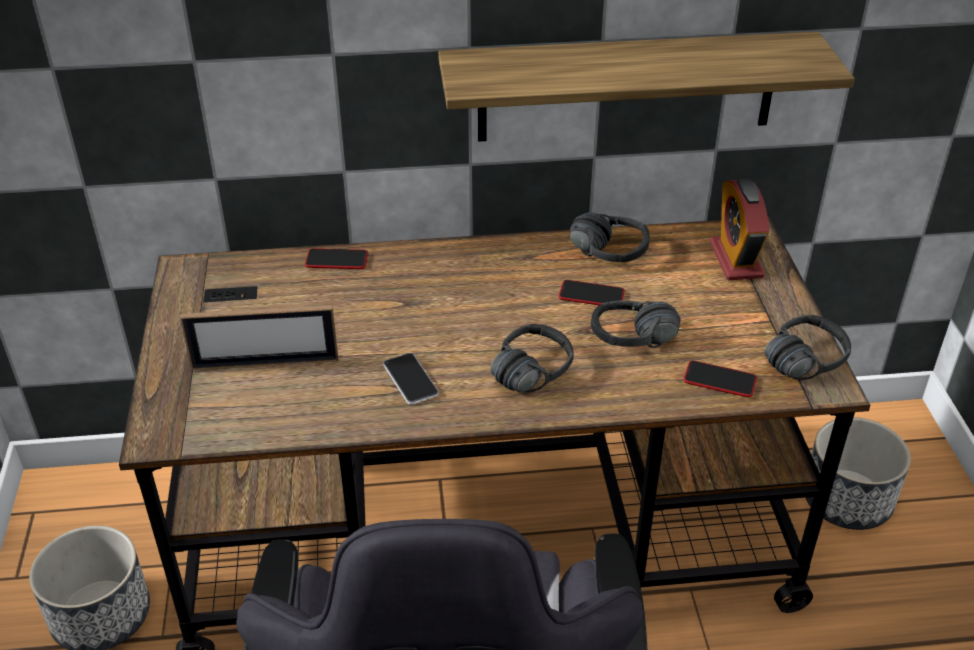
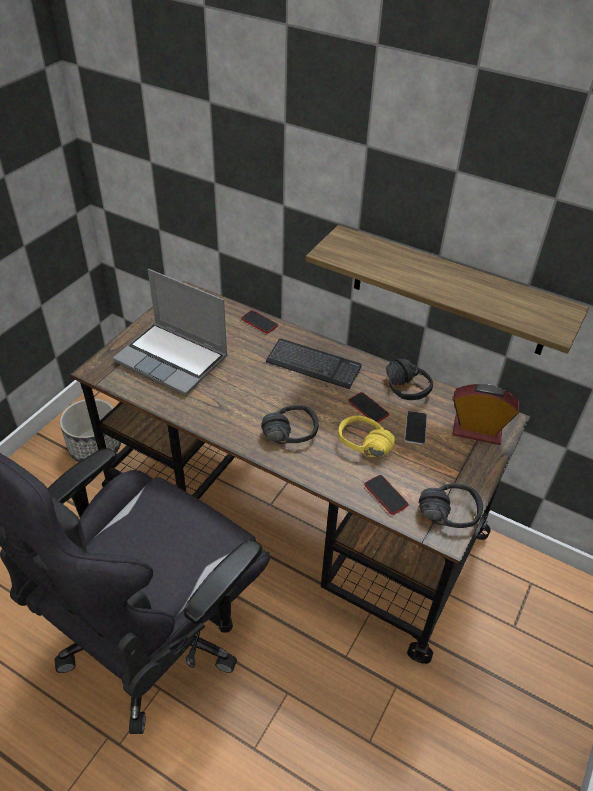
camera: 35 degrees right, 5 degrees up
picture frame [180,305,338,370] -> laptop [113,269,228,395]
phone [383,353,439,405] -> phone moved to [404,411,427,445]
black headphones [591,301,681,348] -> yellow headphones [338,415,395,457]
alarm clock [710,178,770,280] -> alarm clock turned 75 degrees clockwise [452,384,519,445]
planter [805,417,911,530] -> none
none -> keyboard [266,338,362,389]

